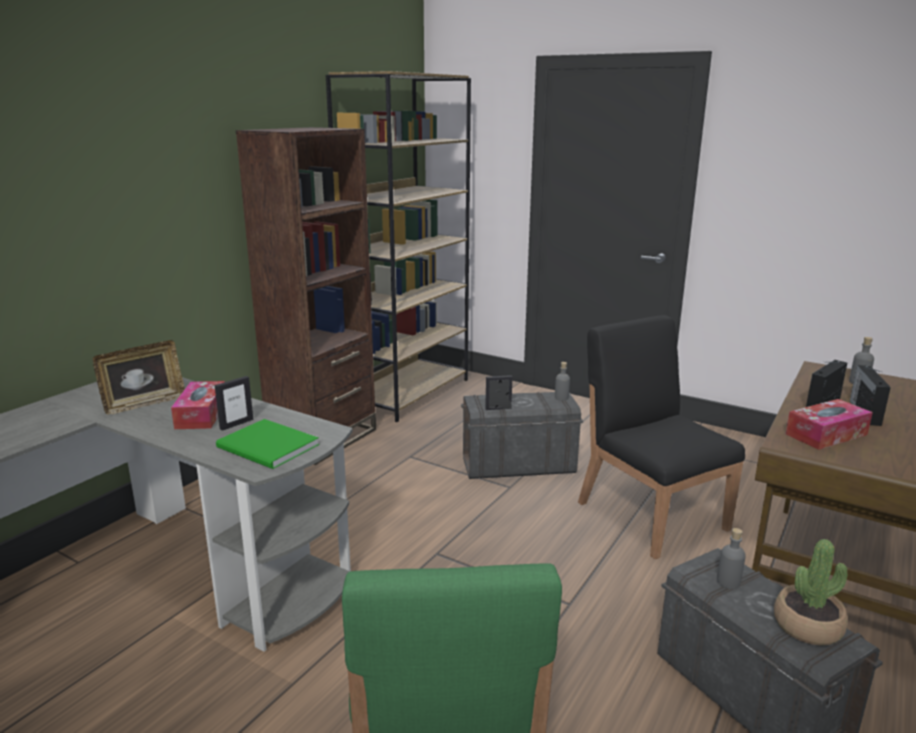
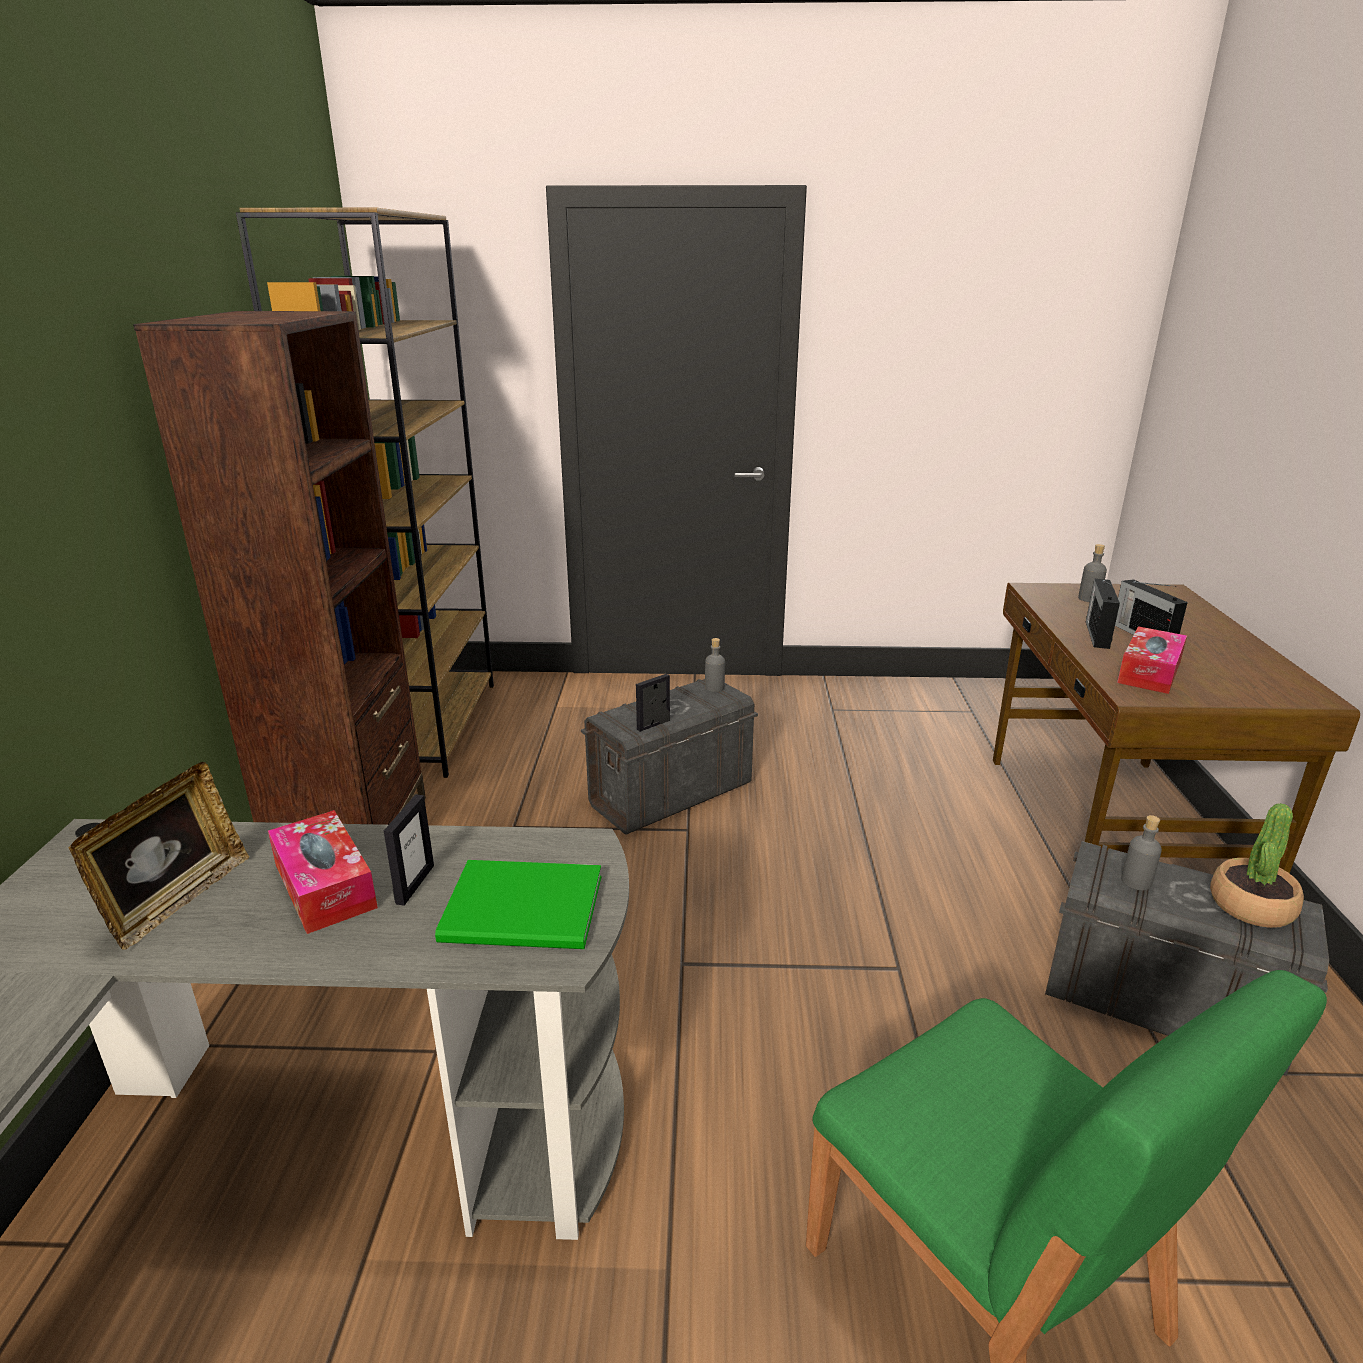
camera: 30 degrees left, 5 degrees up
black chair [578,315,745,559] -> none

